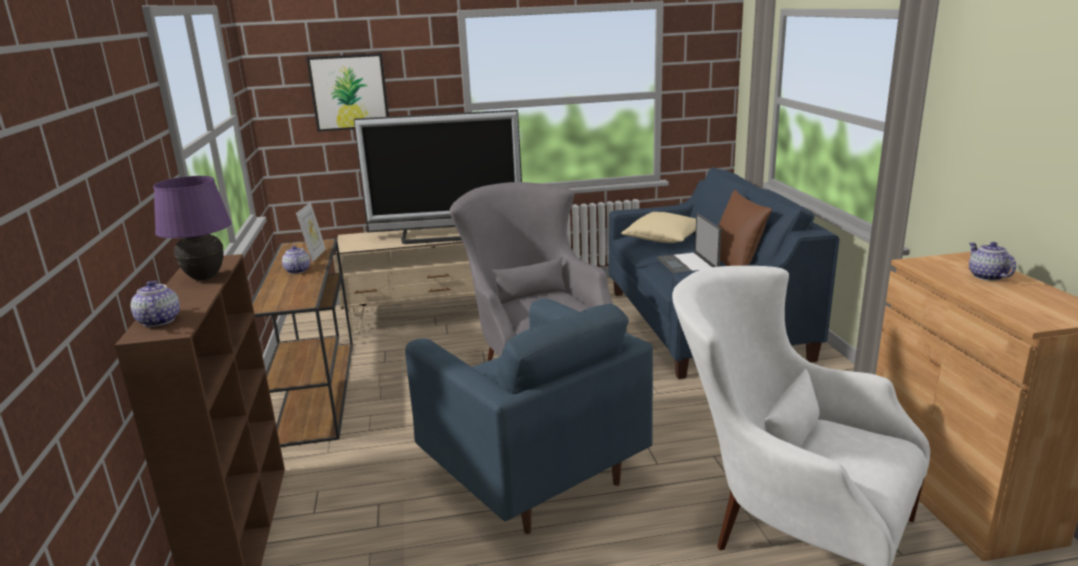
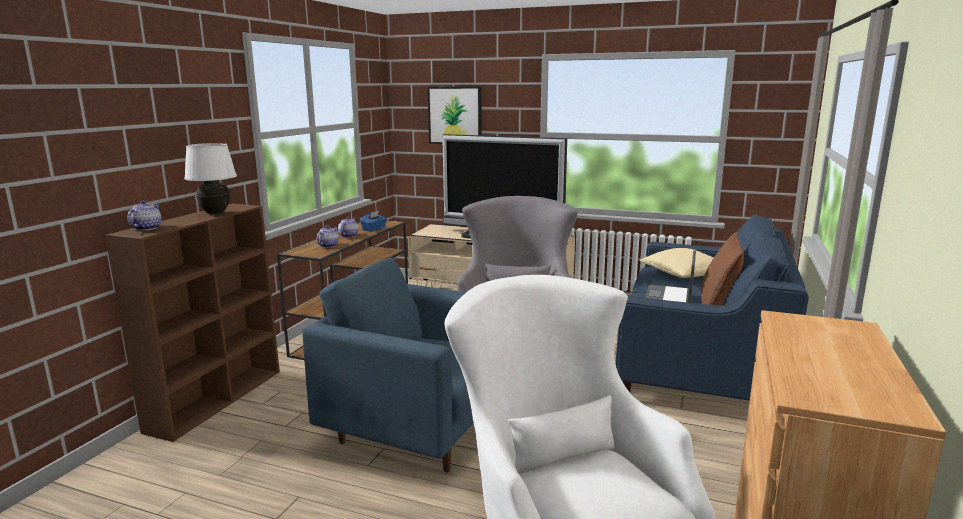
camera: 30 degrees right, 5 degrees down
purple table lamp [153,176,232,280] -> white table lamp [184,143,237,214]
picture frame [296,202,326,262] -> blue tissue box [360,211,387,232]
blue armchair [405,298,653,534] -> blue armchair turned 120 degrees clockwise [302,258,474,472]
teapot [969,242,1016,281] -> teapot moved to [317,225,339,248]

